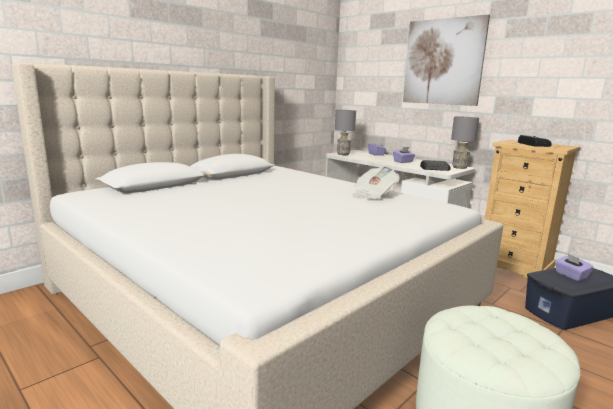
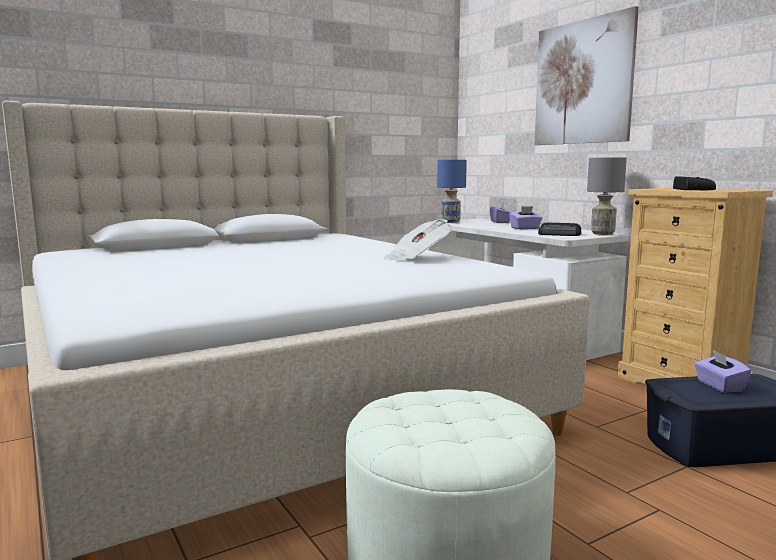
camera: 15 degrees right, 5 degrees down
grey table lamp [335,110,356,155] -> blue table lamp [437,160,467,223]

